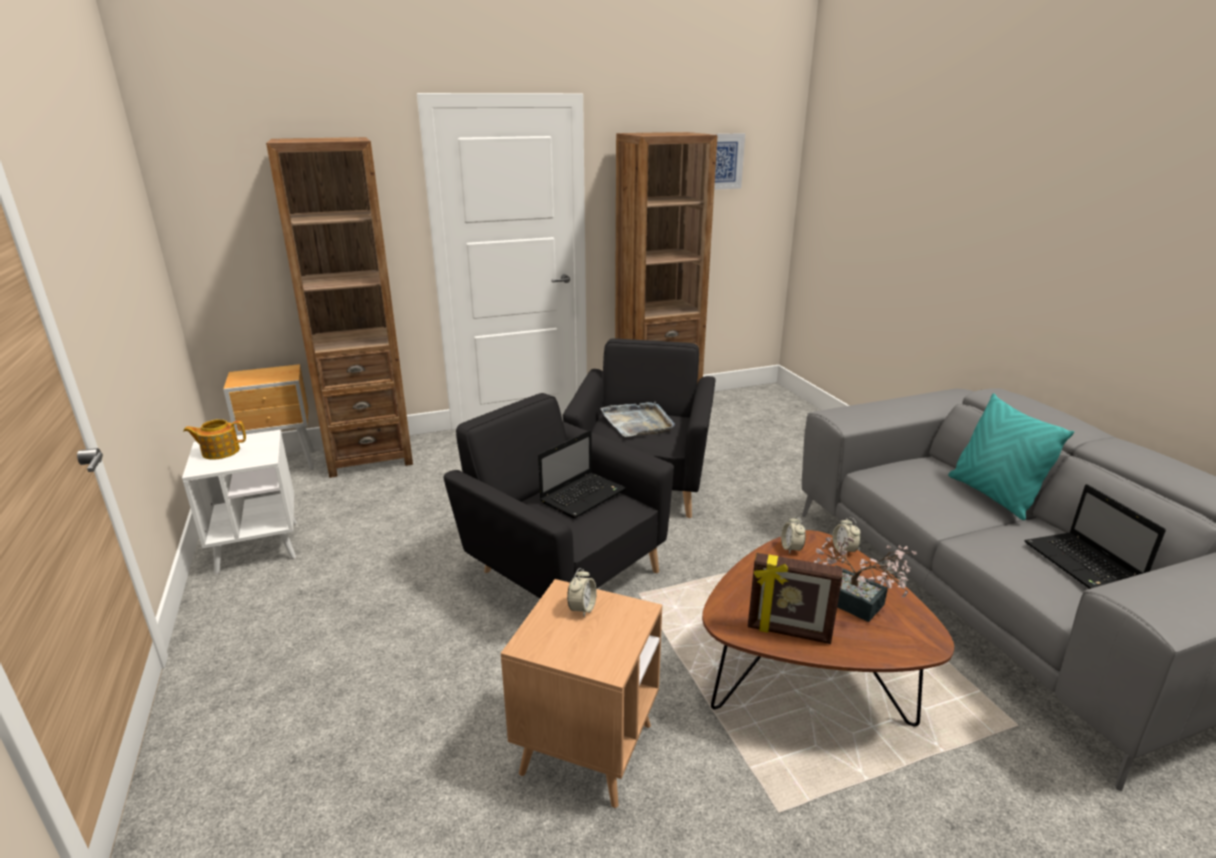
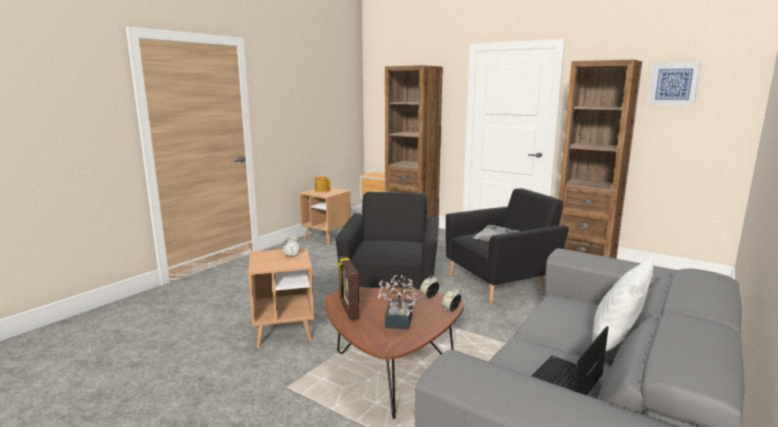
camera: 55 degrees right, 10 degrees down
white side table [182,430,297,574] -> brown side table [299,188,351,246]
laptop [538,430,626,518] -> none
turquoise pillow [948,393,1074,520] -> white pillow [592,256,654,352]

